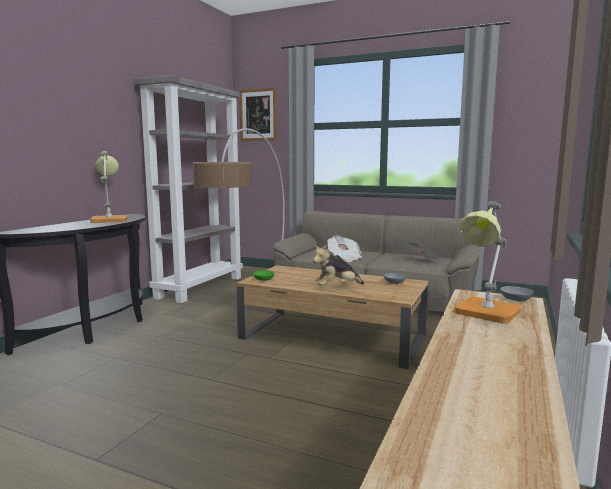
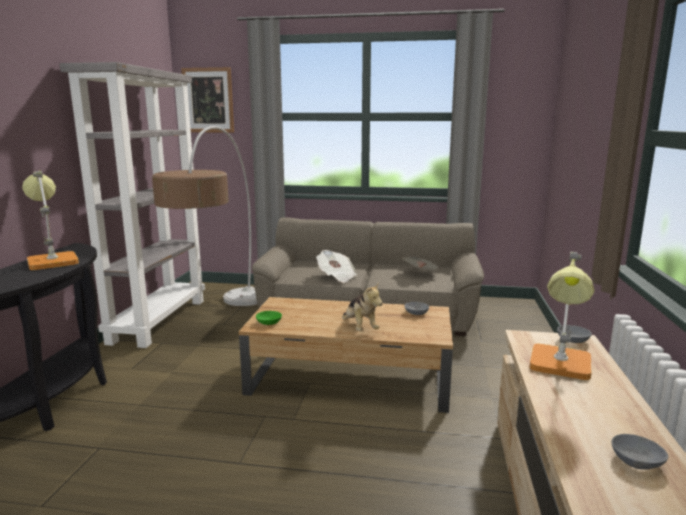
camera: 15 degrees left, 5 degrees up
plush toy [313,245,364,285] -> plush toy turned 75 degrees counterclockwise [342,282,383,330]
none -> grey bowl [611,434,668,470]

